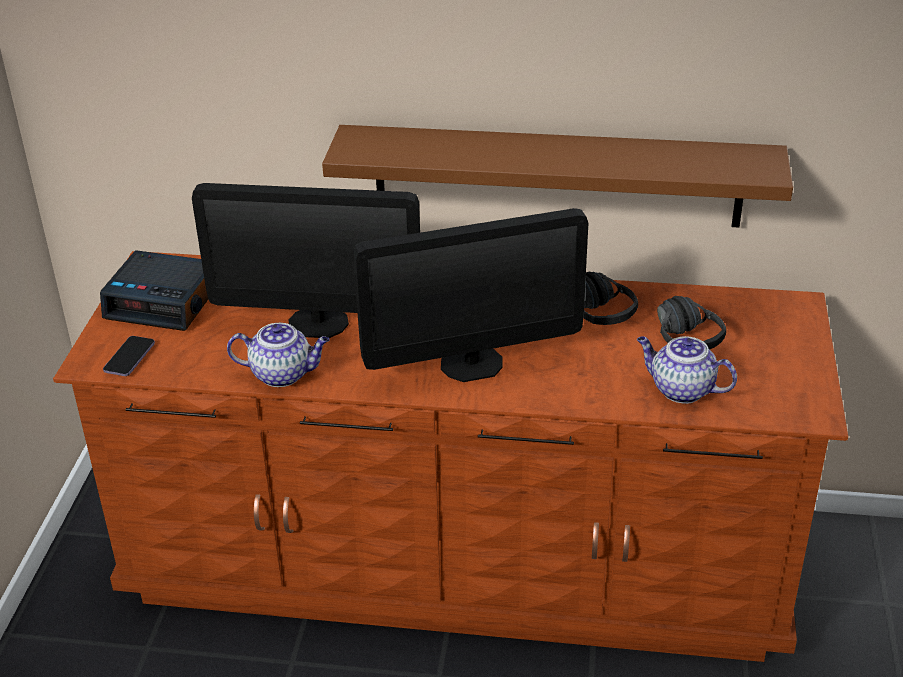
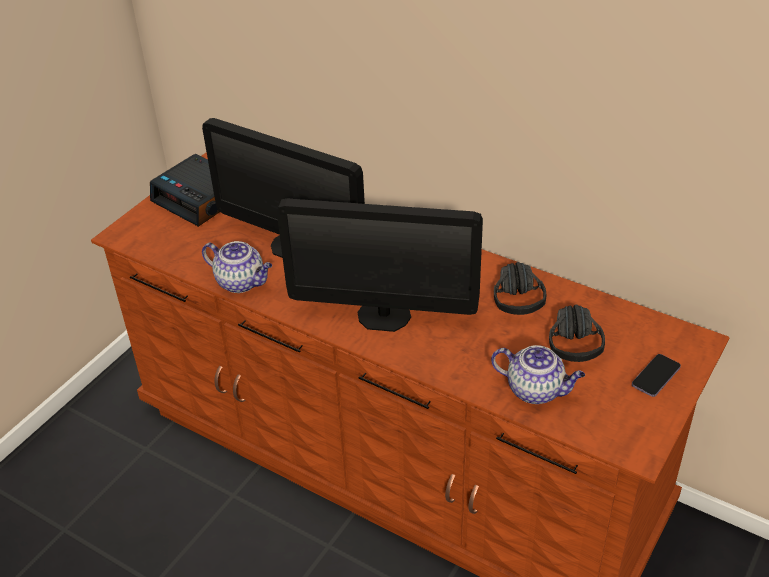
camera: 25 degrees right, 5 degrees up
phone [103,336,155,376] -> phone moved to [632,354,681,397]
brown shelf [322,125,793,227] -> none
teapot [637,336,737,404] -> teapot turned 150 degrees clockwise [491,345,585,404]

